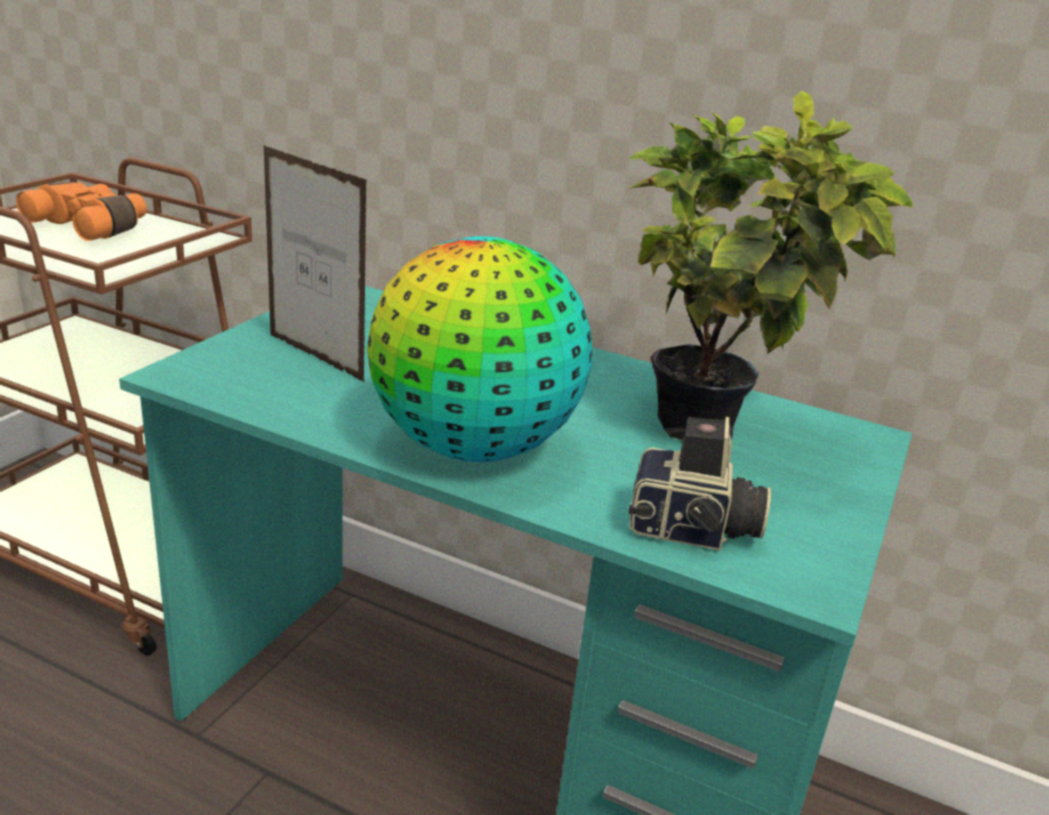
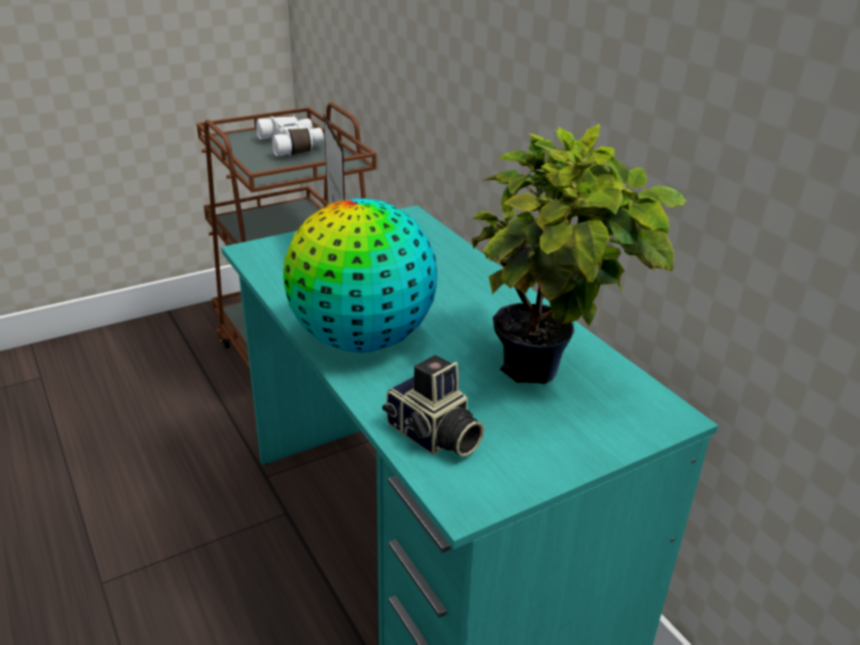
camera: 35 degrees right, 5 degrees up
orange binoculars [16,181,147,241] -> white binoculars [256,115,324,156]

